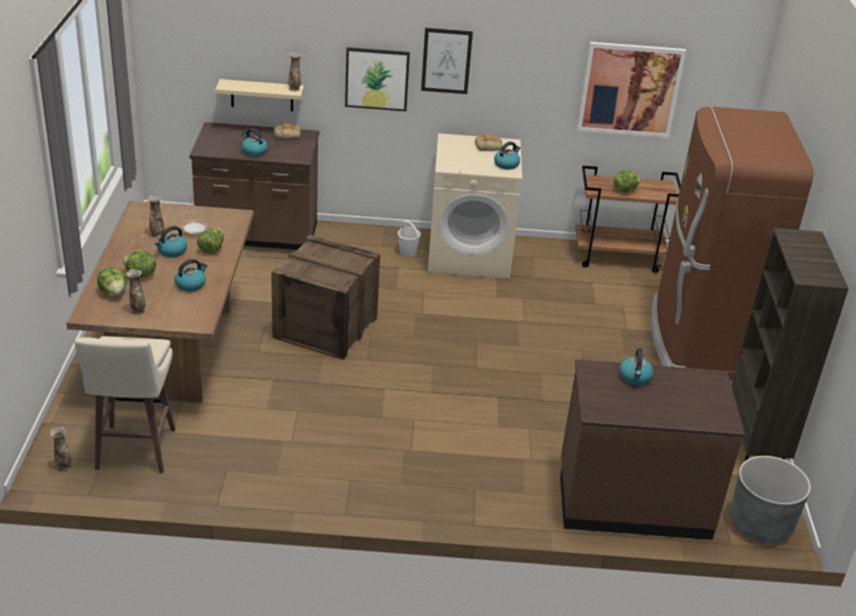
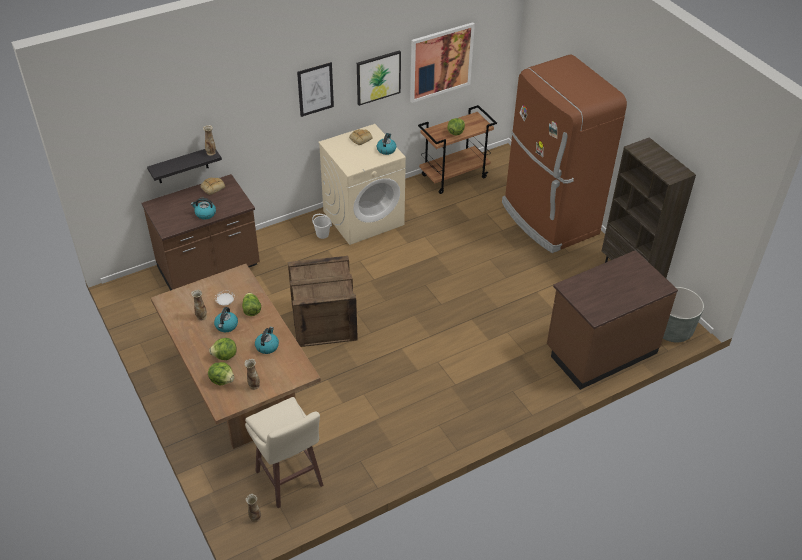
camera: 30 degrees left, 10 degrees up
beige shelf [215,79,304,112] -> black shelf [147,149,222,183]
picture [345,47,410,111] -> picture moved to [357,50,401,106]
kettle [619,348,653,385] -> none

